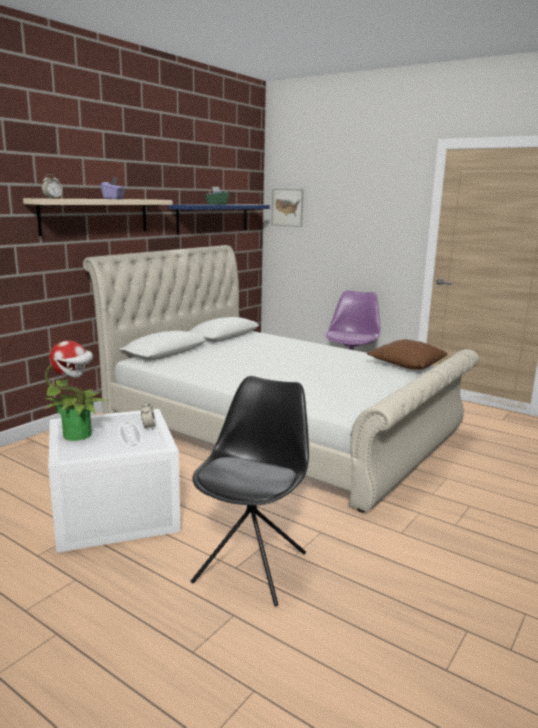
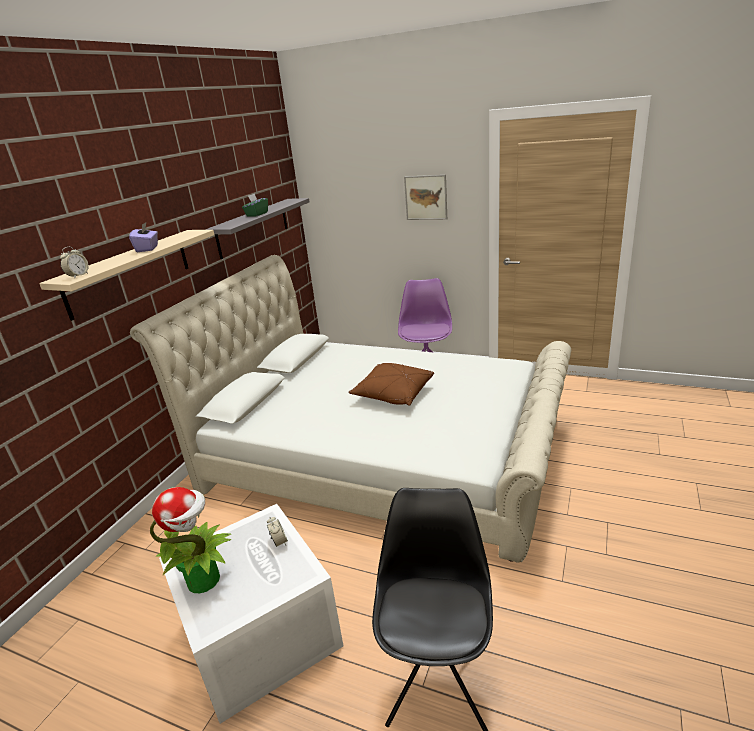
camera: 10 degrees left, 10 degrees up
blue shelf [168,204,270,234] -> grey shelf [205,198,309,259]
picture [271,189,304,227] -> picture moved to [404,175,447,220]
brown pillow [367,339,448,370] -> brown pillow moved to [349,363,434,406]

